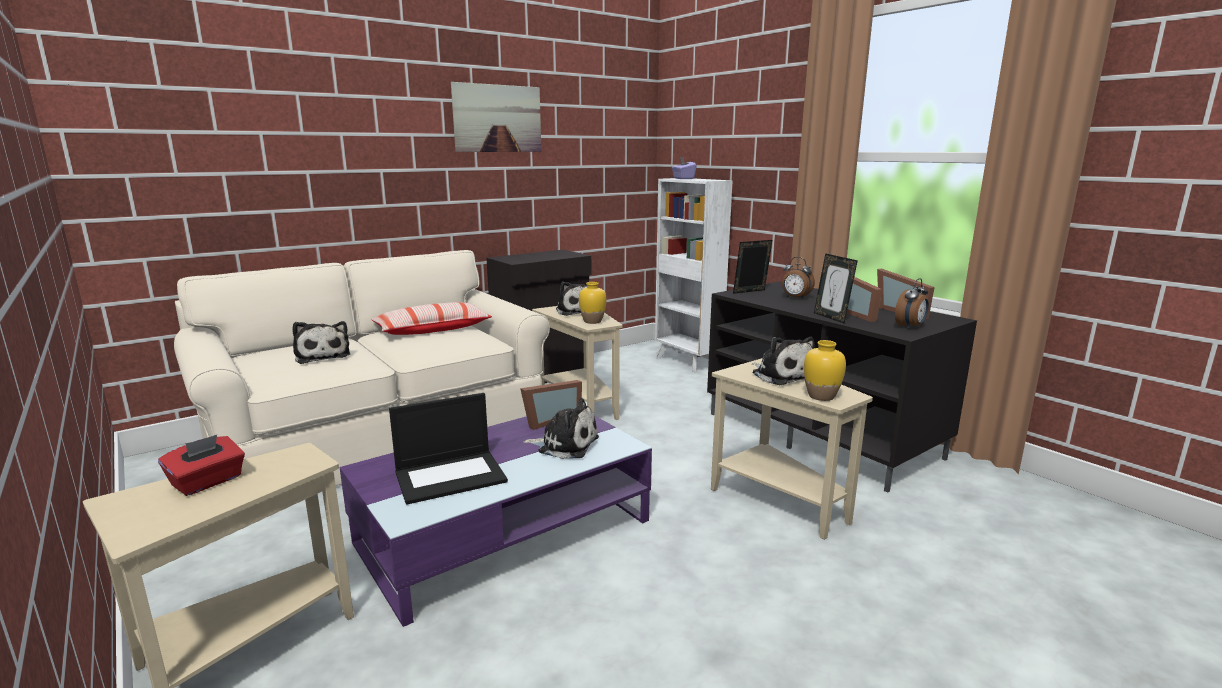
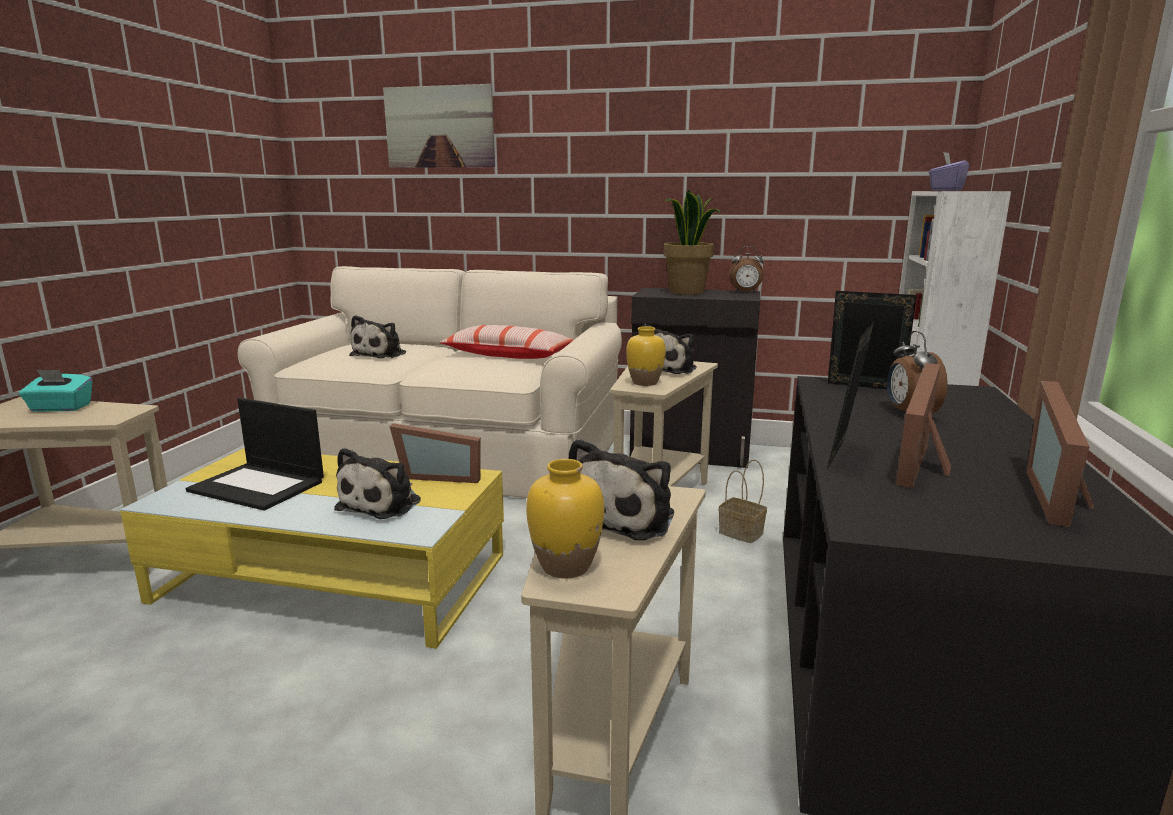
camera: 50 degrees right, 0 degrees up
red tissue box [158,435,245,496] -> turquoise tissue box [19,369,92,412]
purple coffee table [340,416,652,627] -> yellow coffee table [120,448,504,649]
picture [451,82,541,152] -> picture moved to [383,84,495,168]
plush toy [523,398,599,459] -> plush toy turned 45 degrees clockwise [334,448,421,519]
alarm clock [895,278,929,329] -> alarm clock moved to [729,246,764,292]
none -> potted plant [664,190,720,295]
none -> basket [719,460,767,543]

